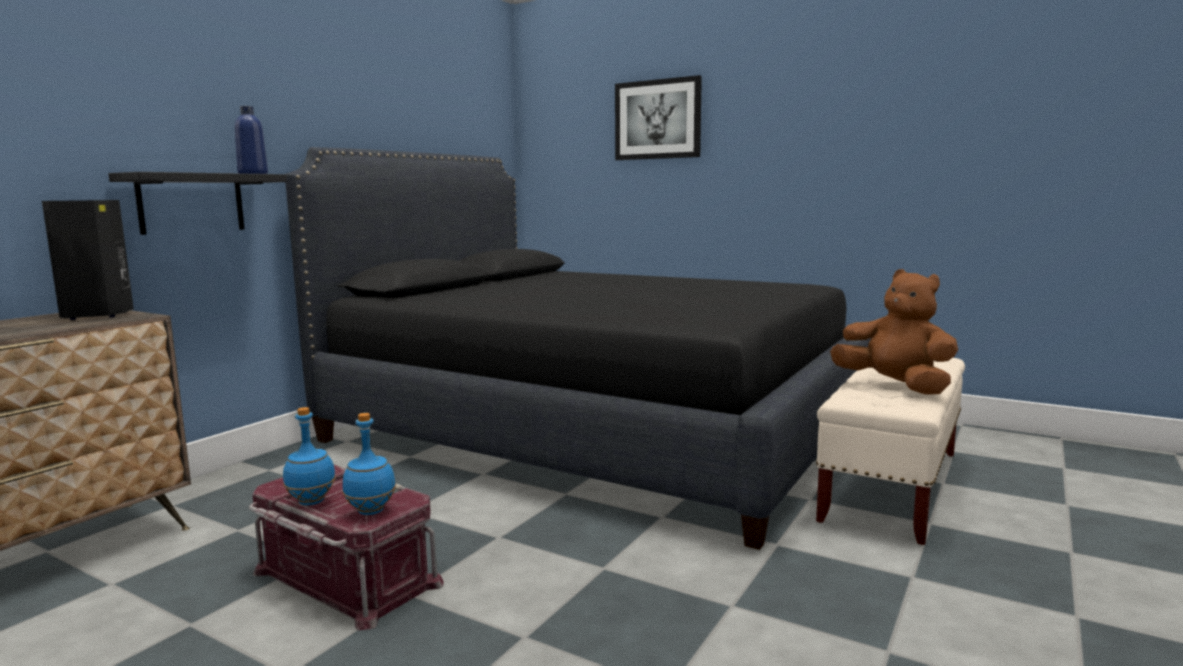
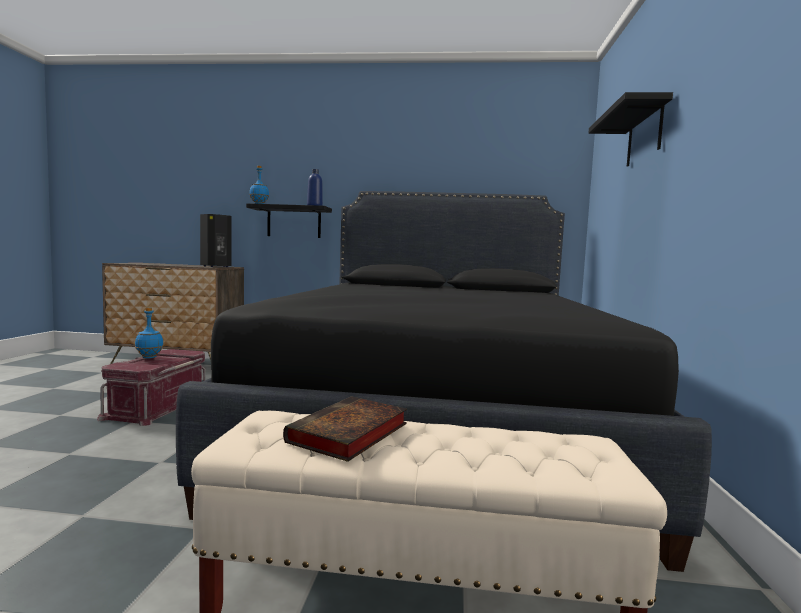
camera: 65 degrees right, 5 degrees down
blue bottle [343,413,396,515] -> blue bottle moved to [249,166,269,204]
picture [615,75,702,160] -> black shelf [589,92,673,166]
brown plush toy [830,269,958,395] -> book [283,396,407,462]

